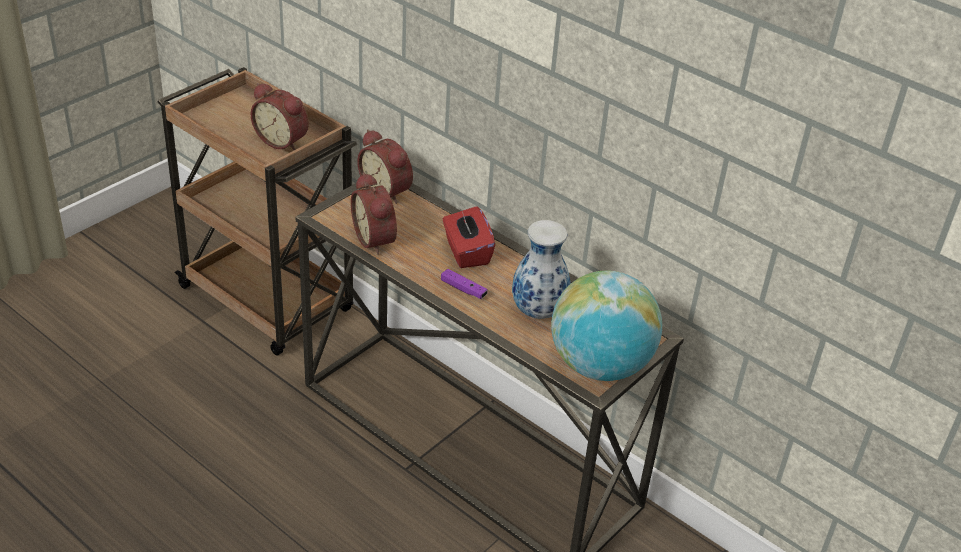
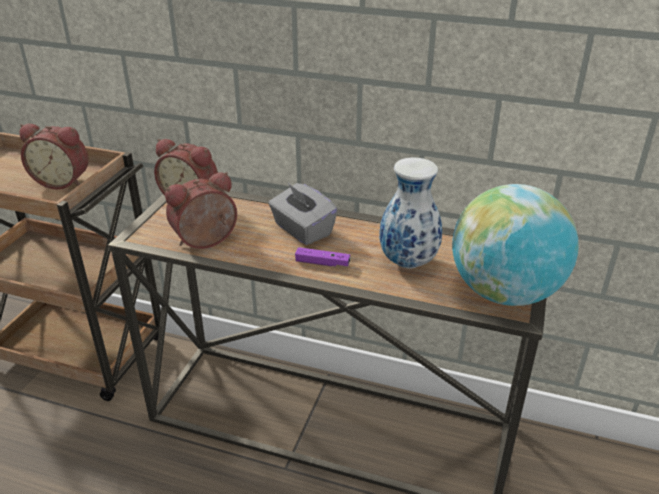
camera: 20 degrees left, 5 degrees down
alarm clock [351,172,397,255] -> alarm clock turned 105 degrees clockwise [165,172,237,249]
red tissue box [443,206,495,268] -> grey tissue box [268,183,338,245]

